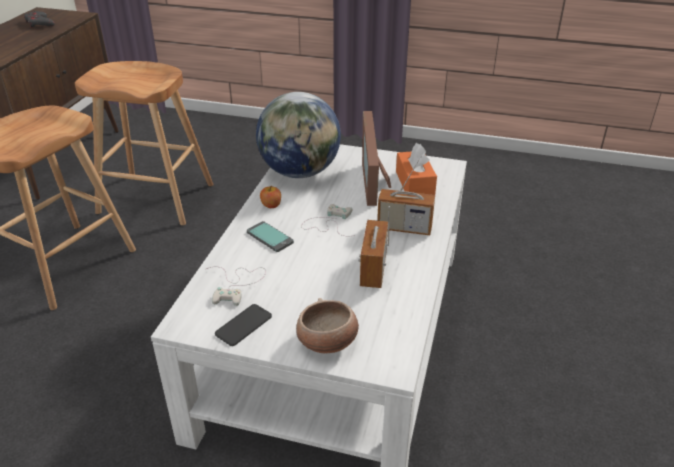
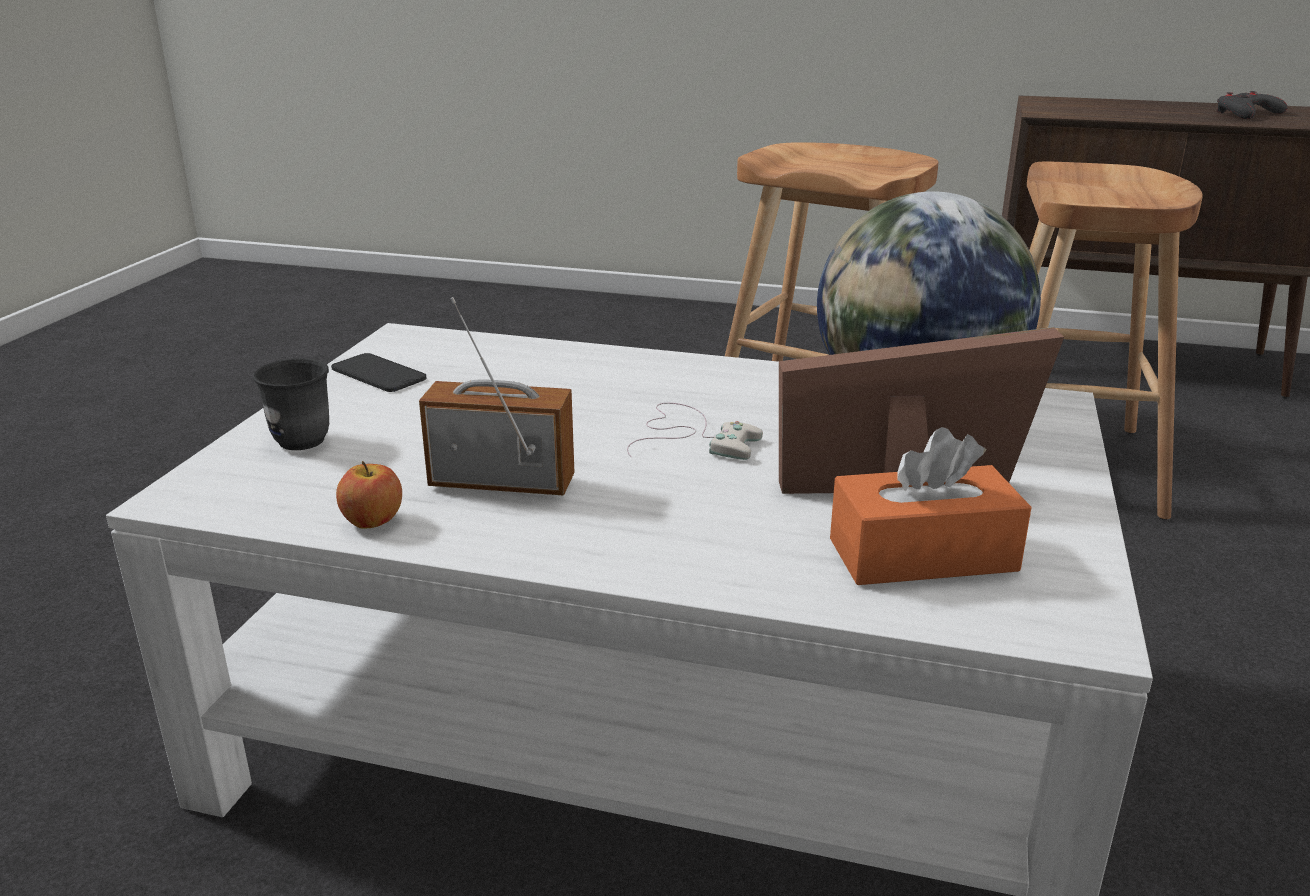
camera: 90 degrees right, 10 degrees down
white game controller [206,266,266,306] -> none
phone [247,221,294,252] -> none
apple [260,186,281,208] -> apple moved to [336,461,402,529]
bowl [296,298,359,353] -> grey mug [253,358,329,450]
radio [377,155,435,235] -> none

